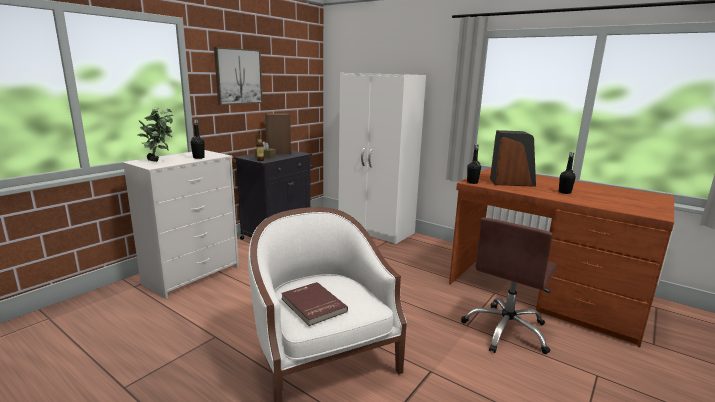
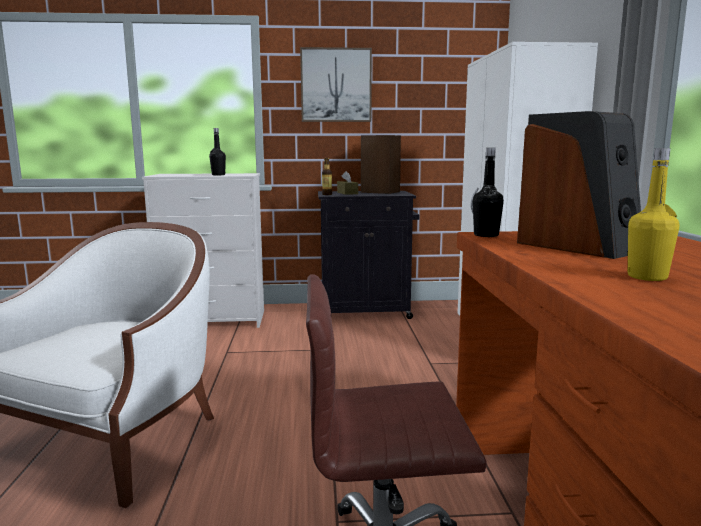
camera: 50 degrees right, 5 degrees down
potted plant [137,107,173,162] -> none
red book [281,282,348,326] -> none
black bottle [559,152,576,194] -> yellow bottle [628,148,679,281]

